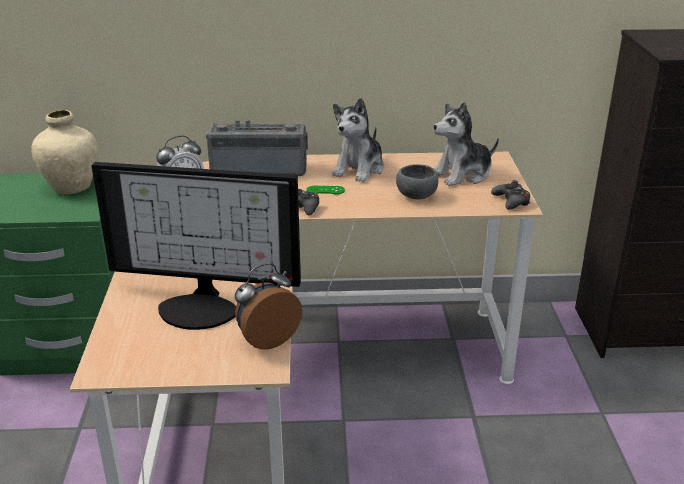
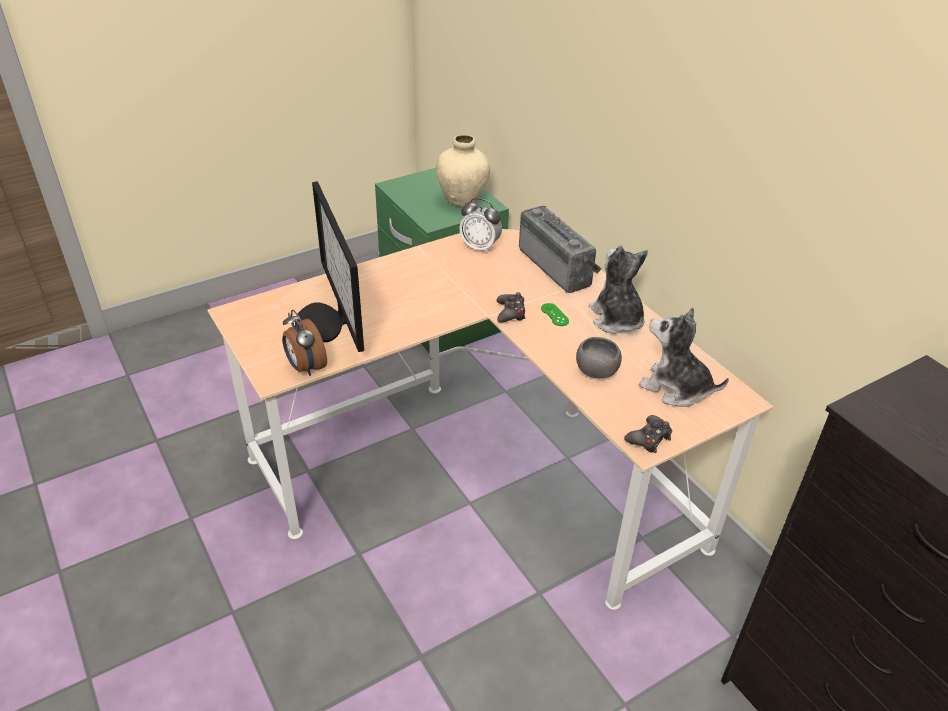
camera: 60 degrees right, 10 degrees up
alarm clock [235,263,302,349] -> alarm clock turned 150 degrees counterclockwise [282,310,327,376]
plush toy [332,98,384,182] -> plush toy turned 75 degrees clockwise [589,245,648,334]

